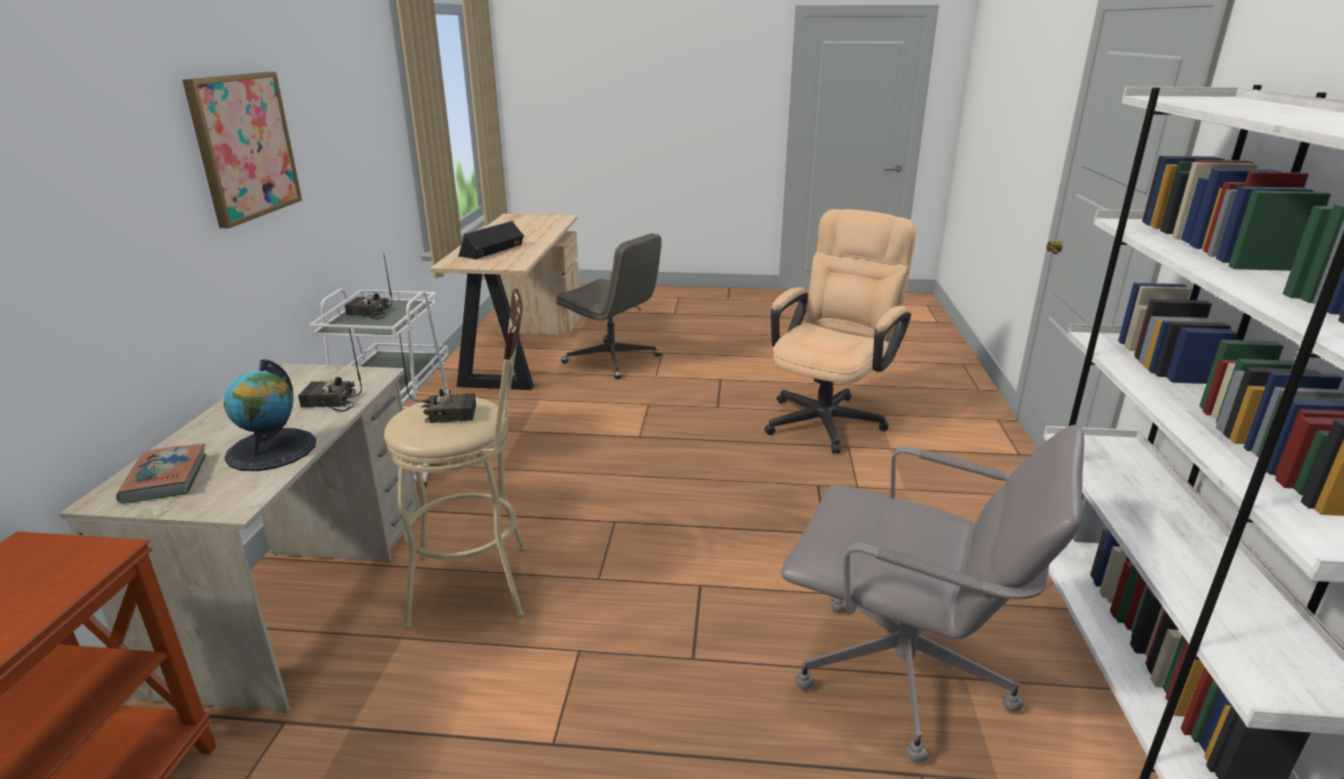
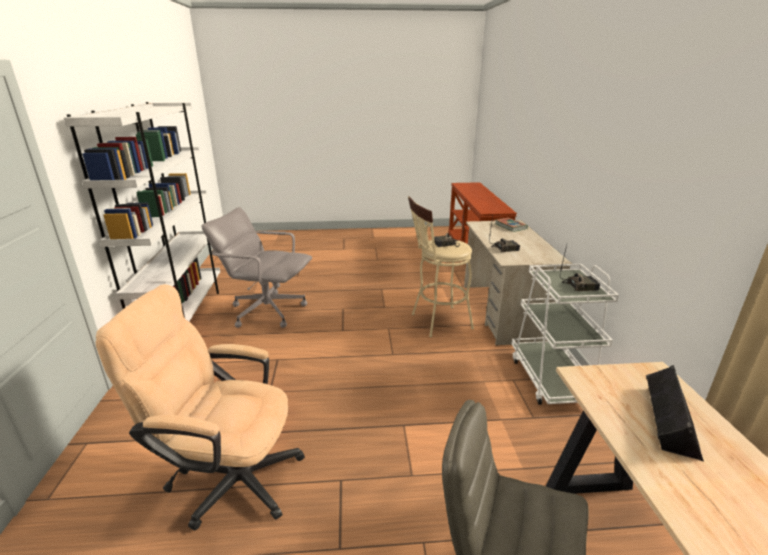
camera: 170 degrees right, 0 degrees up
picture [182,72,302,229] -> none
globe [224,359,316,471] -> none
beige office chair [764,209,916,454] -> beige office chair turned 75 degrees clockwise [96,284,305,531]

